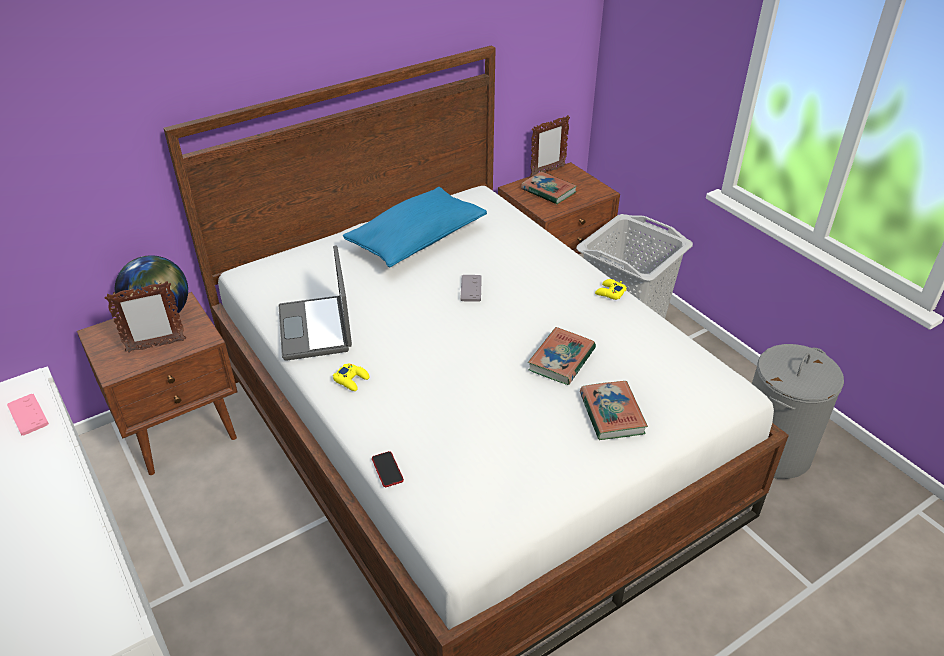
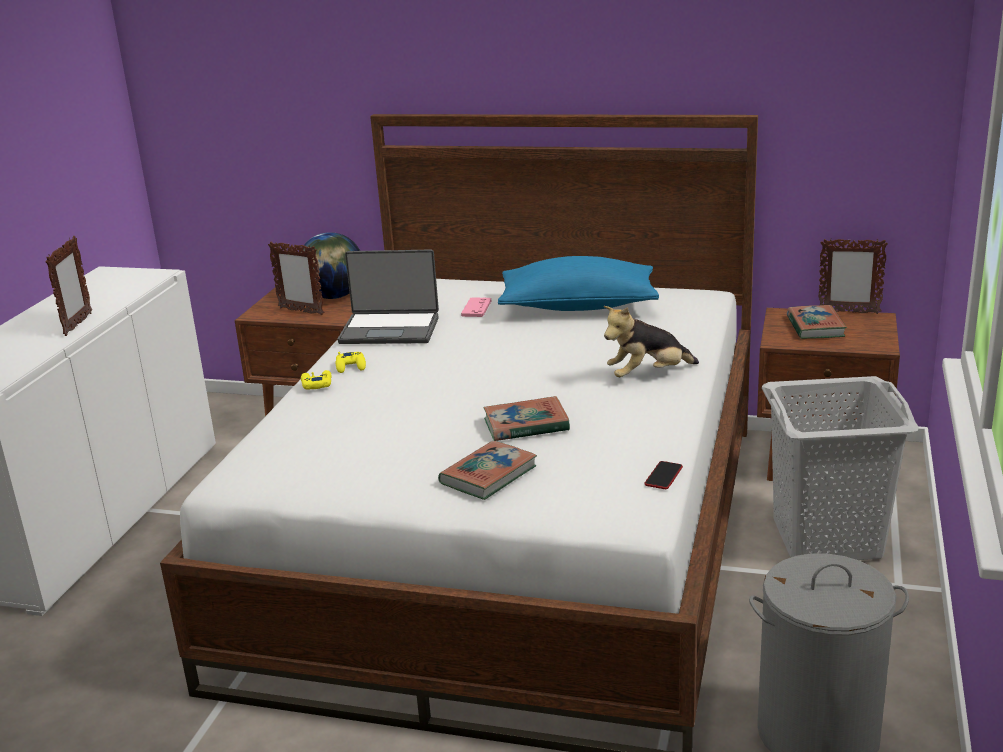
camera: 50 degrees right, 15 degrees down
pink game controller [7,394,49,436] -> pink game controller moved to [461,297,491,317]
laptop [278,246,352,361] -> laptop turned 120 degrees counterclockwise [338,249,439,344]
phone [372,451,404,487] -> phone moved to [644,461,683,489]
grey game controller [460,275,482,302] -> none
yellow game controller [595,279,627,300] -> yellow game controller moved to [301,370,332,390]
none -> picture frame [46,236,92,336]
none -> plush toy [604,306,699,377]

